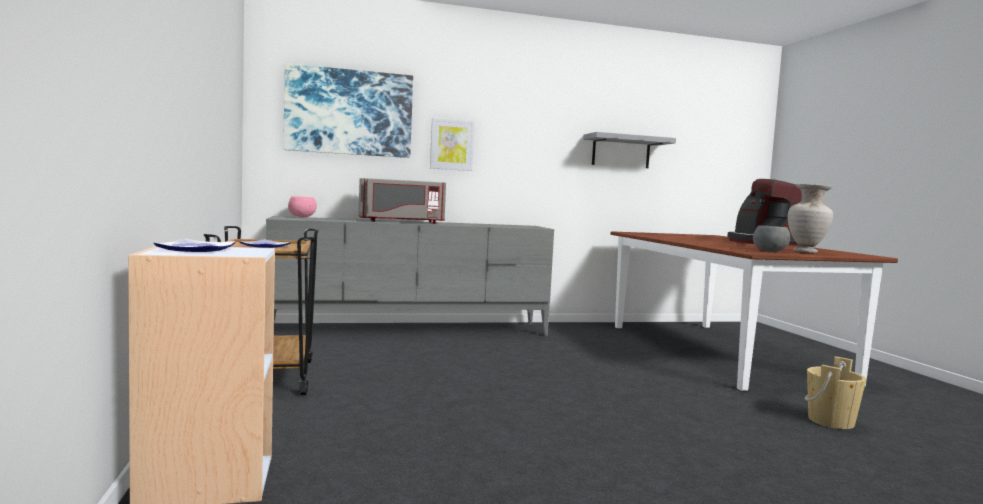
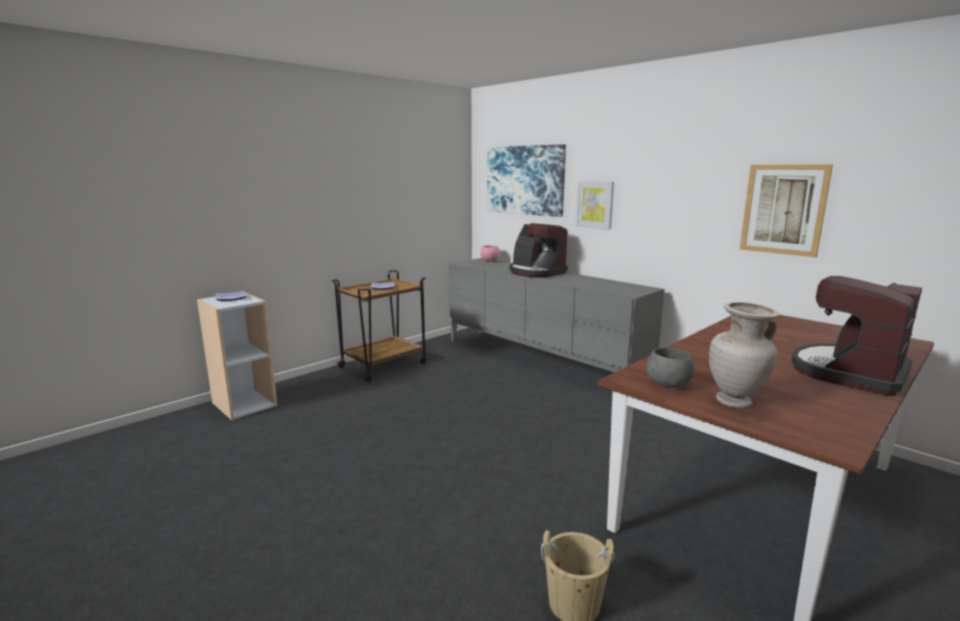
camera: 60 degrees right, 10 degrees up
grey microwave [359,178,446,224] -> coffee machine [510,223,568,278]
grey shelf [583,132,676,168] -> picture [740,165,833,257]

